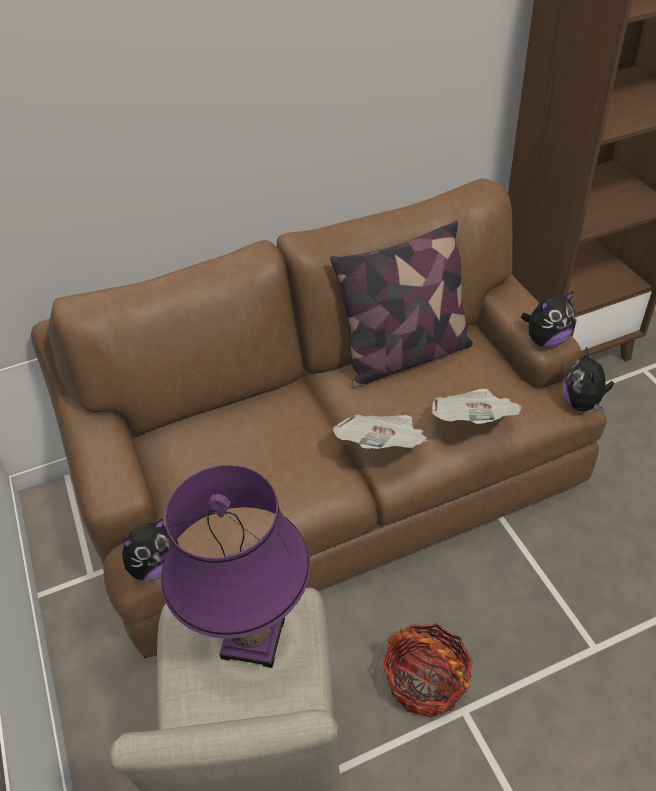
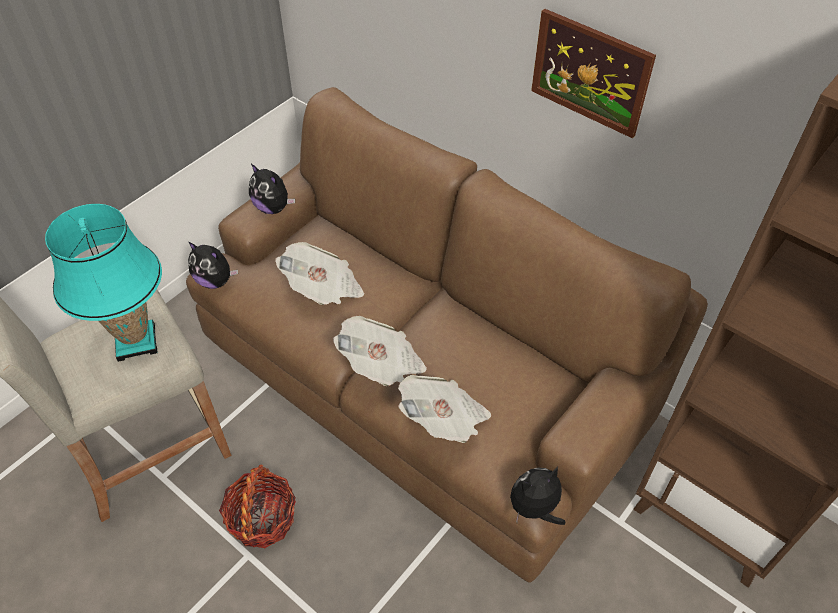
camera: 60 degrees right, 5 degrees up
purple table lamp [161,465,311,668] -> turquoise table lamp [45,204,162,362]
pillow [330,220,473,388] -> none
plush toy [521,291,575,347] -> plush toy moved to [249,164,295,214]
none -> newspaper [275,242,365,305]
none -> picture [531,9,656,138]

